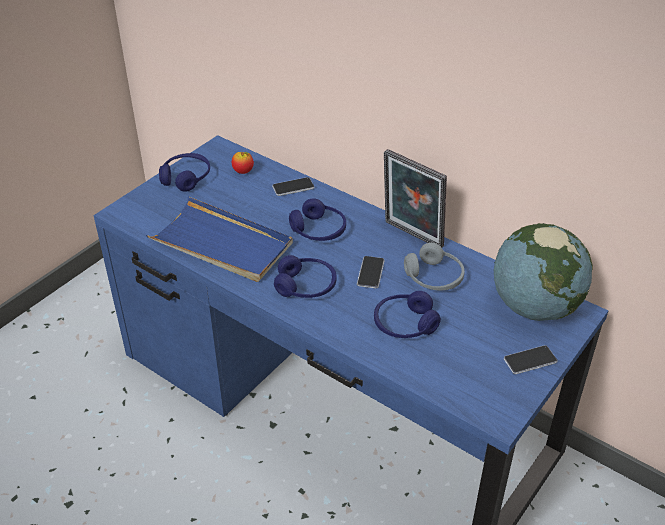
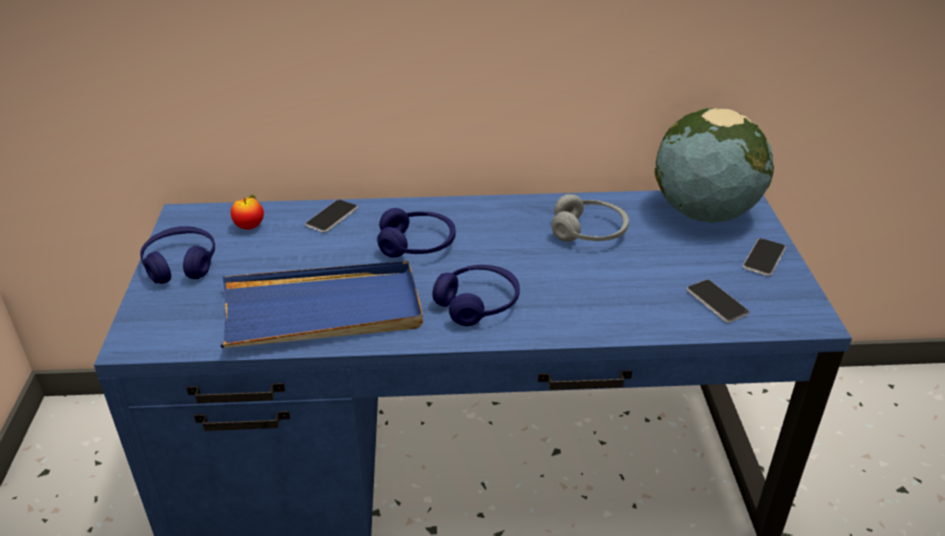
camera: 40 degrees left, 5 degrees down
phone [357,256,385,288] -> phone moved to [687,280,749,323]
blue headphones [374,291,441,338] -> none
picture frame [384,149,447,248] -> none

